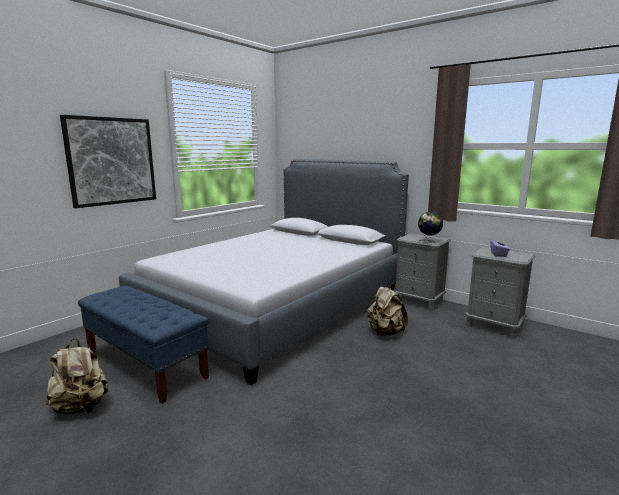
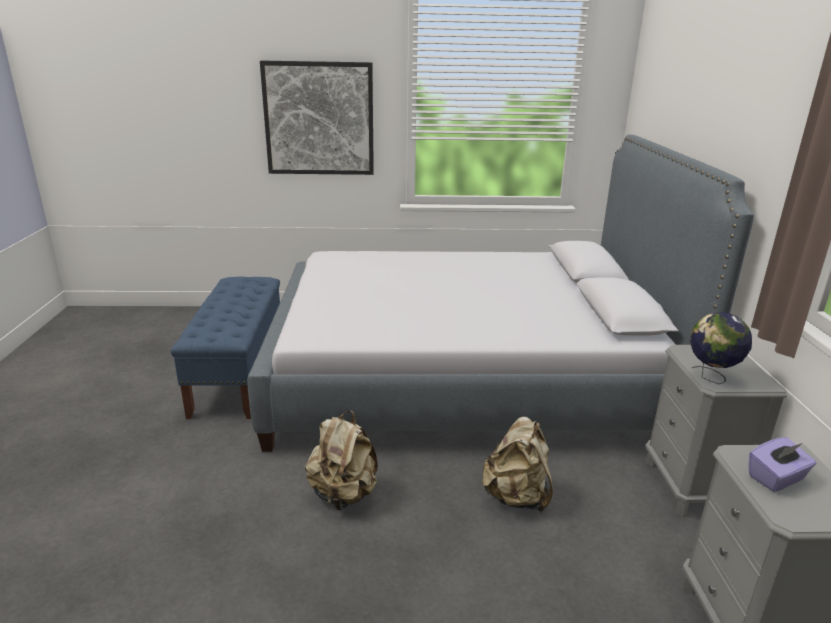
camera: 50 degrees right, 10 degrees up
beige backpack [45,338,108,415] -> beige backpack moved to [305,411,378,510]

